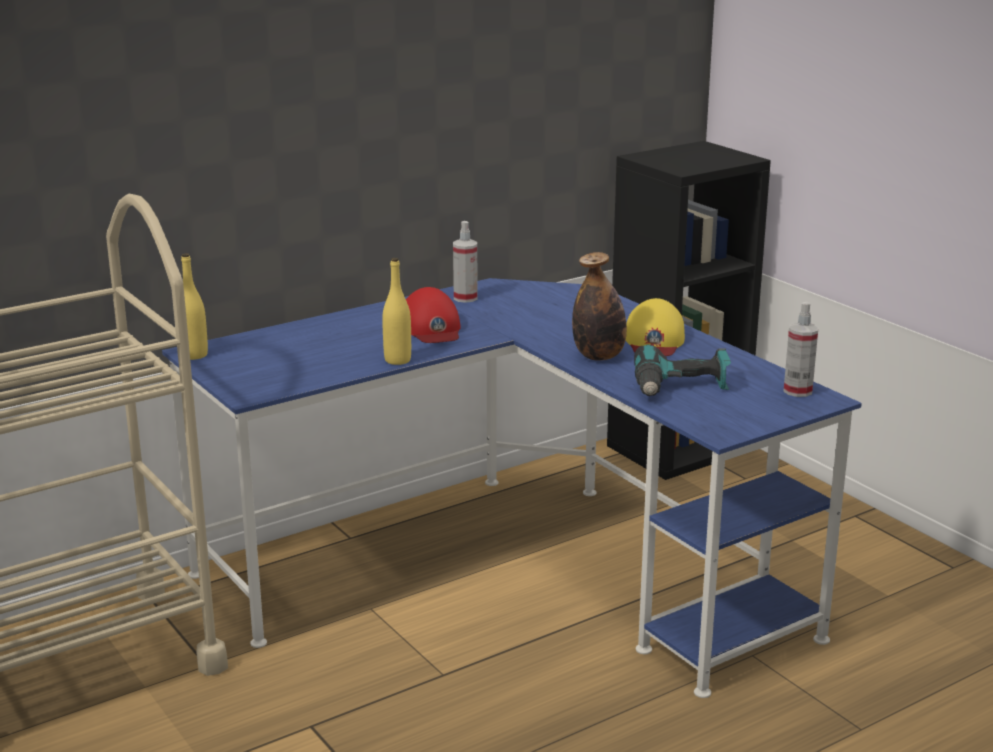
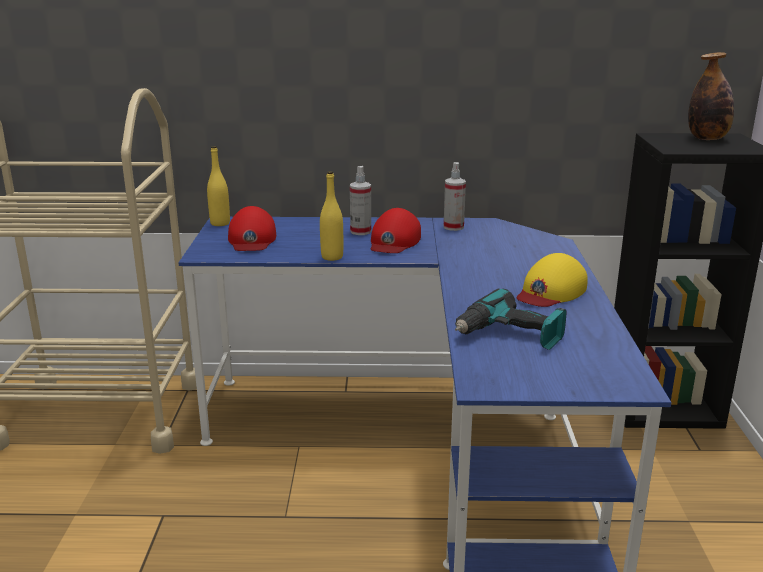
camera: 35 degrees right, 0 degrees up
bottle [572,252,627,361] -> bottle moved to [688,52,734,140]
spray bottle [783,302,819,397] -> spray bottle moved to [350,166,371,235]
none -> red cap [228,206,276,251]

